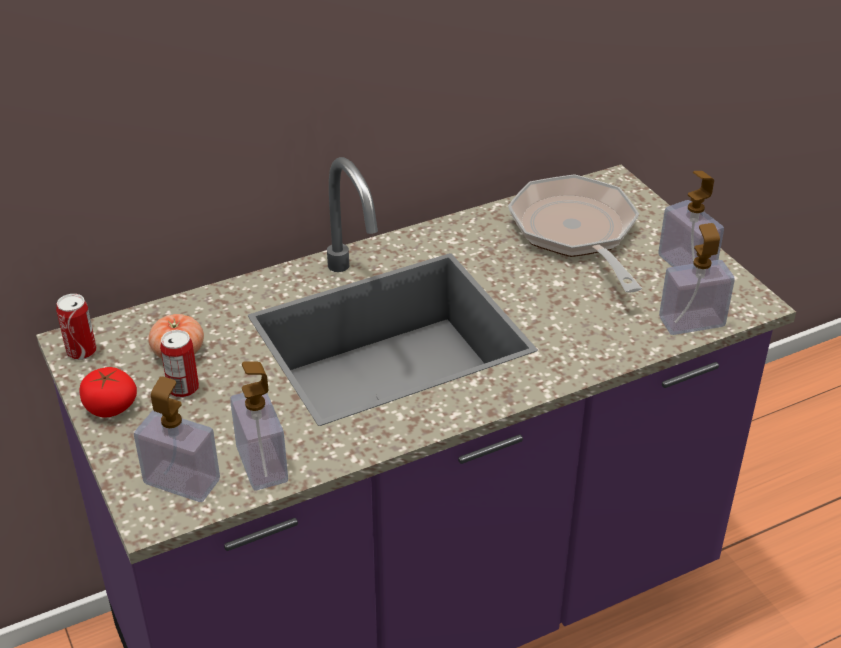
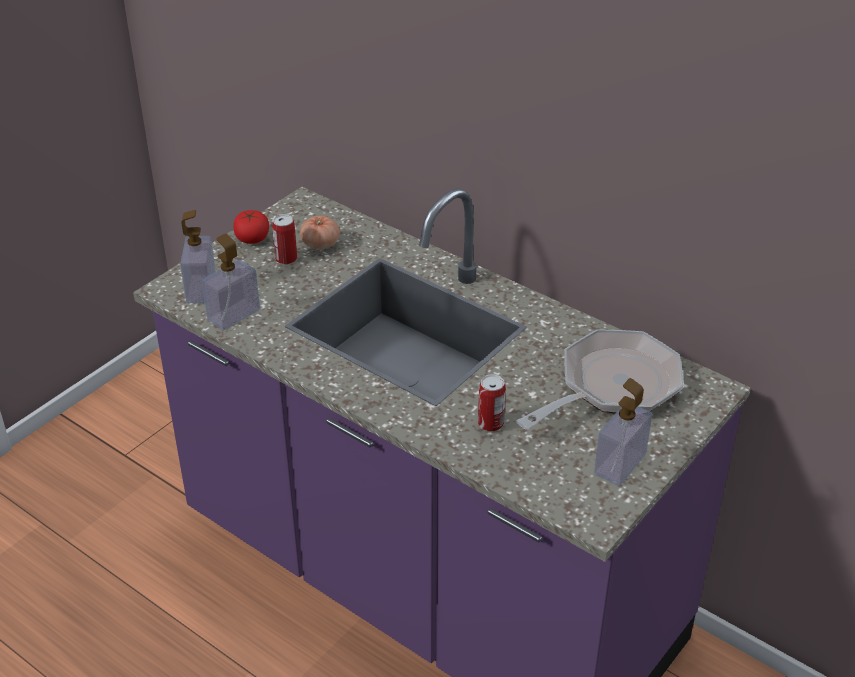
camera: 65 degrees right, 0 degrees up
can [56,294,97,360] -> can moved to [478,374,506,432]
soap dispenser [659,223,735,335] -> none

